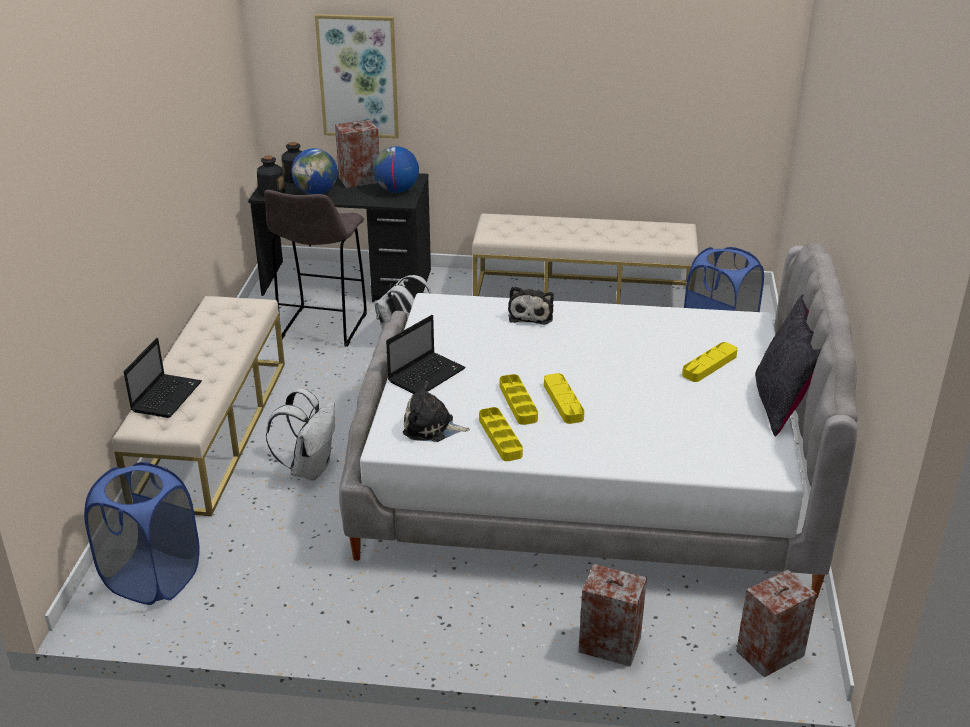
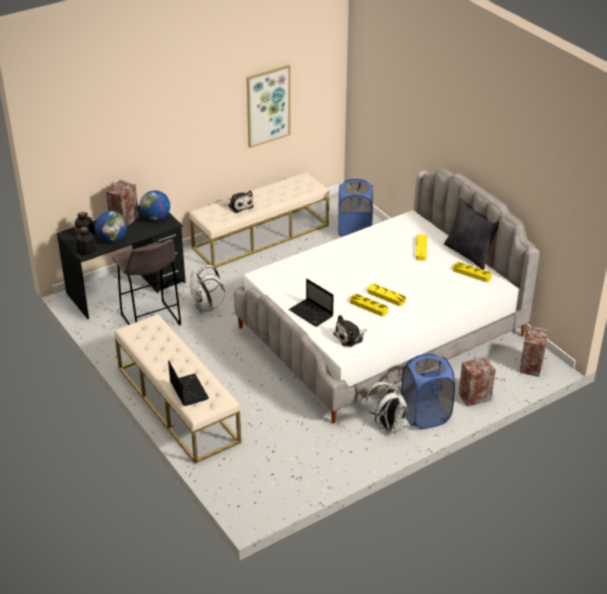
camera: 40 degrees left, 5 degrees up
blue laundry basket [84,462,200,605] -> blue laundry basket moved to [401,353,455,429]
white backpack [266,388,335,481] -> white backpack moved to [365,381,408,434]
picture [315,14,399,138] -> picture moved to [247,65,291,148]
laptop [386,315,466,394] -> laptop turned 135 degrees clockwise [289,279,334,327]
yellow tray [479,407,523,461] -> yellow tray moved to [453,262,492,282]
plush toy [508,286,554,325] -> plush toy moved to [228,191,254,213]

